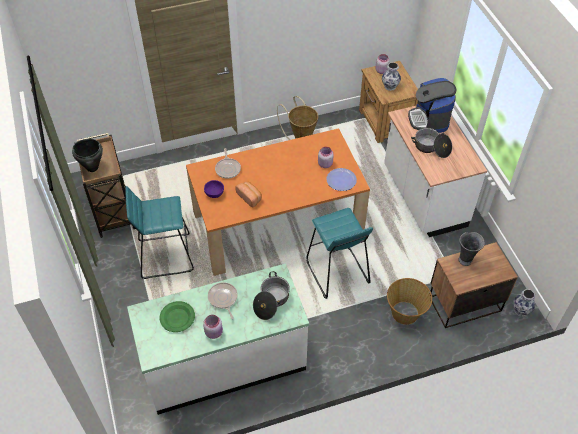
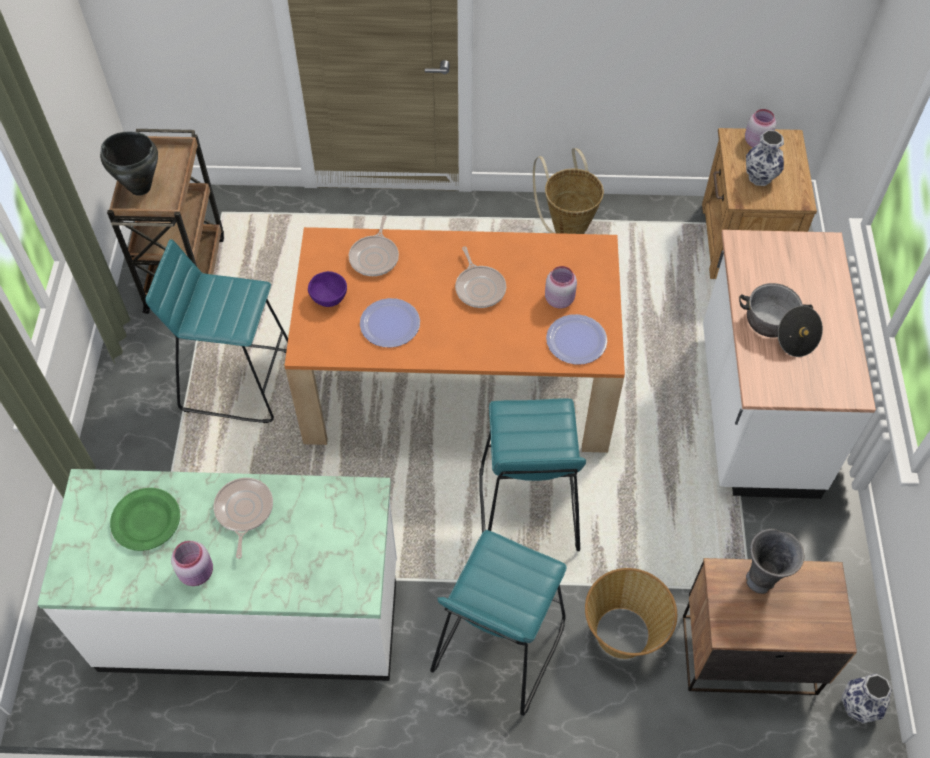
camera: 20 degrees right, 5 degrees up
bread [235,182,262,207] -> plate [360,298,420,348]
cooking pot [253,271,290,320] -> none
coffee machine [408,78,456,133] -> none
none -> turquoise stool [430,530,567,716]
none -> frying pan [455,246,506,308]

